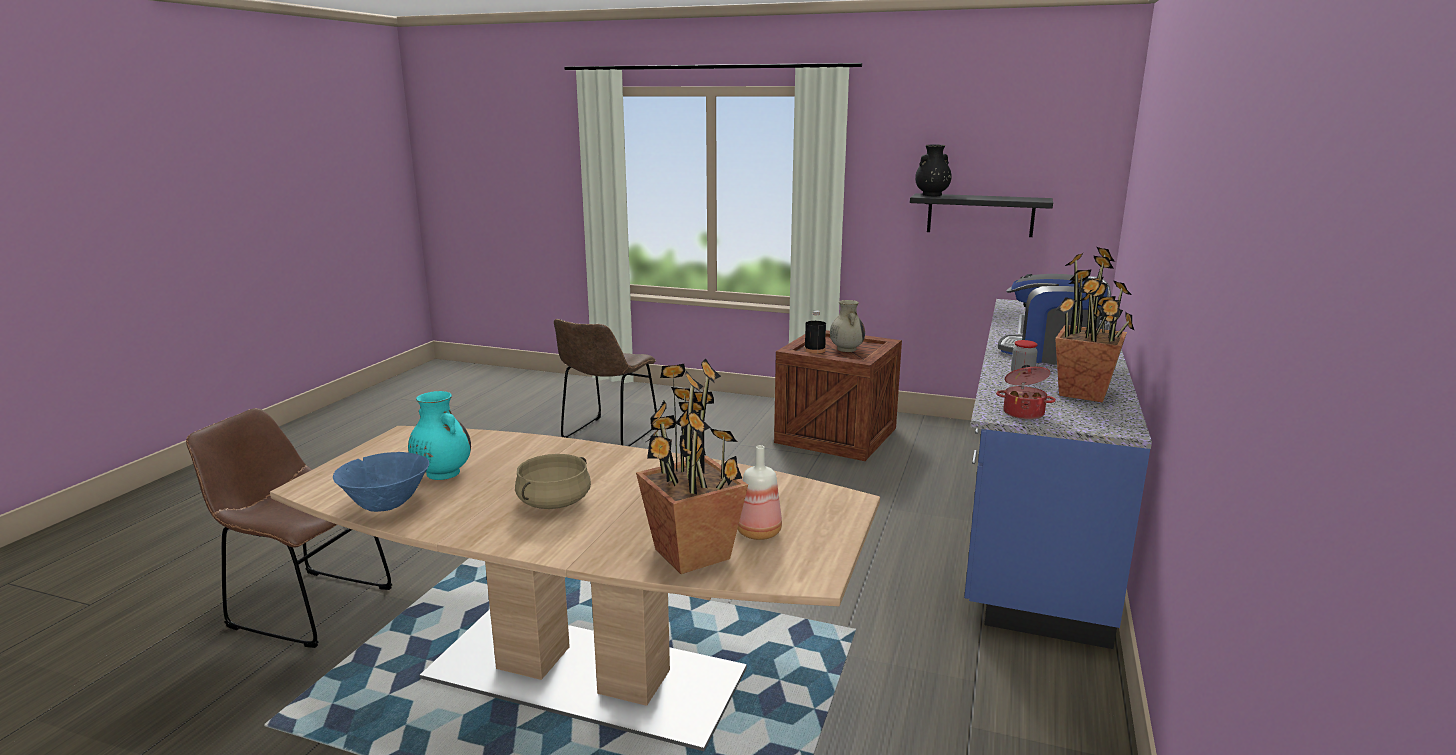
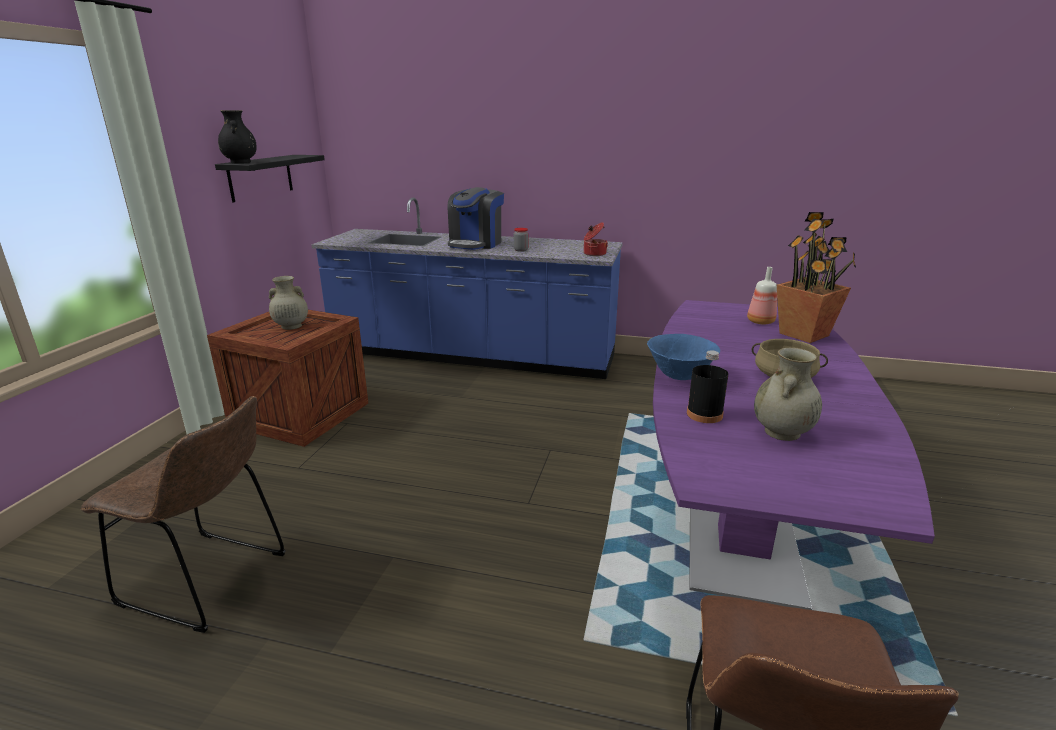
camera: 95 degrees left, 5 degrees up
brown dining table [270,426,880,751] -> purple dining table [653,300,935,610]
blue bowl [333,452,429,512] -> blue bowl moved to [647,334,720,380]
turquoise vase [408,391,471,480] -> beige vase [754,348,822,441]
black bottle [804,310,826,354] -> black bottle moved to [687,350,728,423]
potted plant [1055,247,1135,402] -> none

